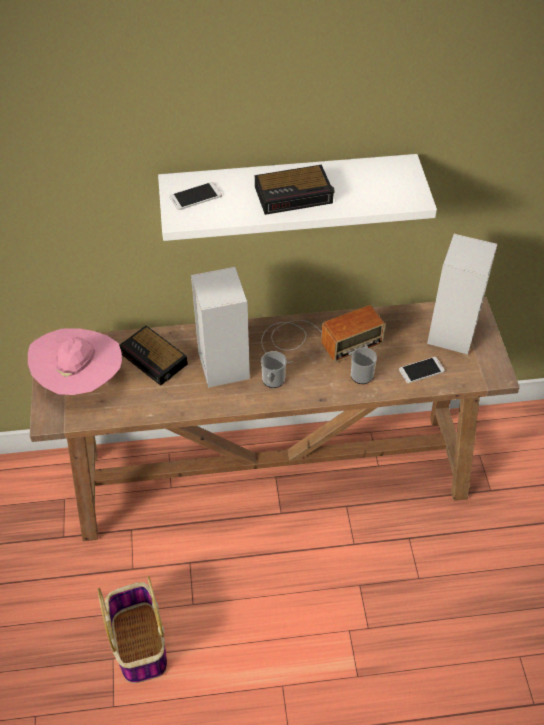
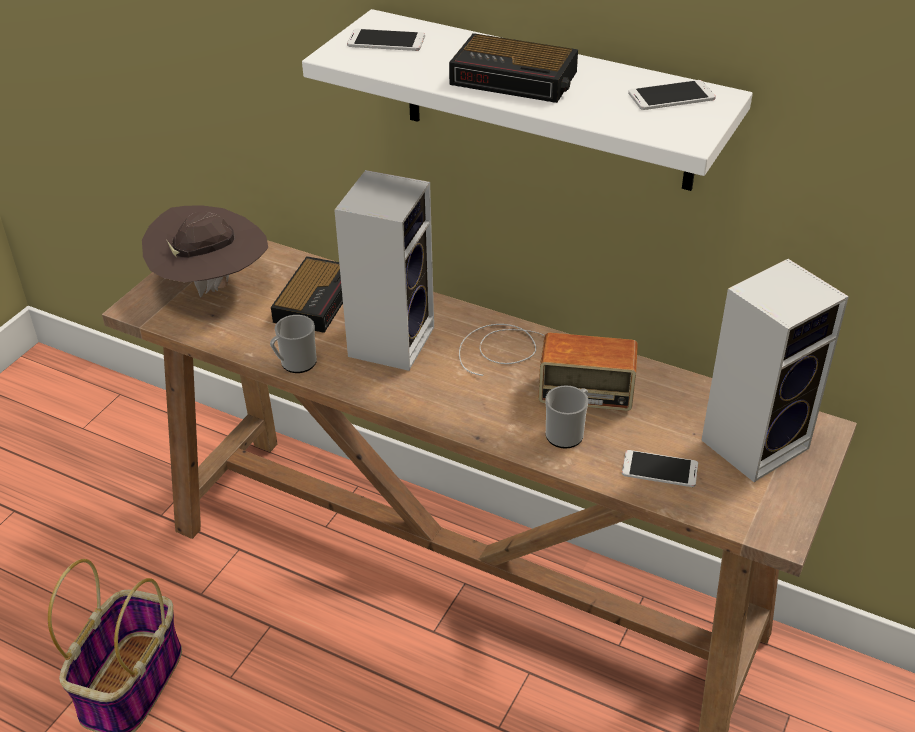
camera: 35 degrees right, 10 degrees down
pink hat [28,328,122,395] -> brown hat [142,205,268,298]
alarm clock [119,326,188,386] -> alarm clock turned 150 degrees counterclockwise [271,256,343,333]
mug [261,351,287,388] -> mug moved to [270,315,317,373]
none -> phone [628,80,716,110]

